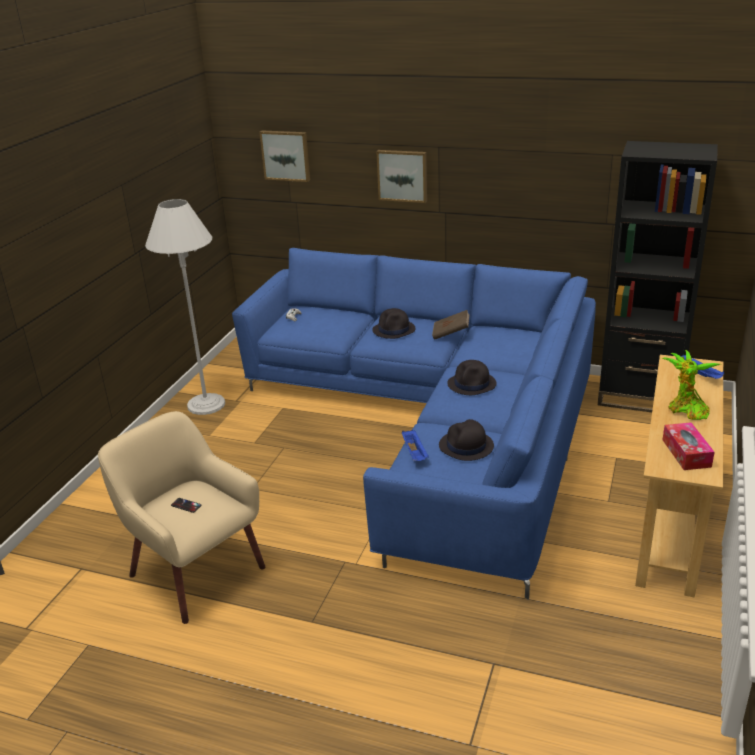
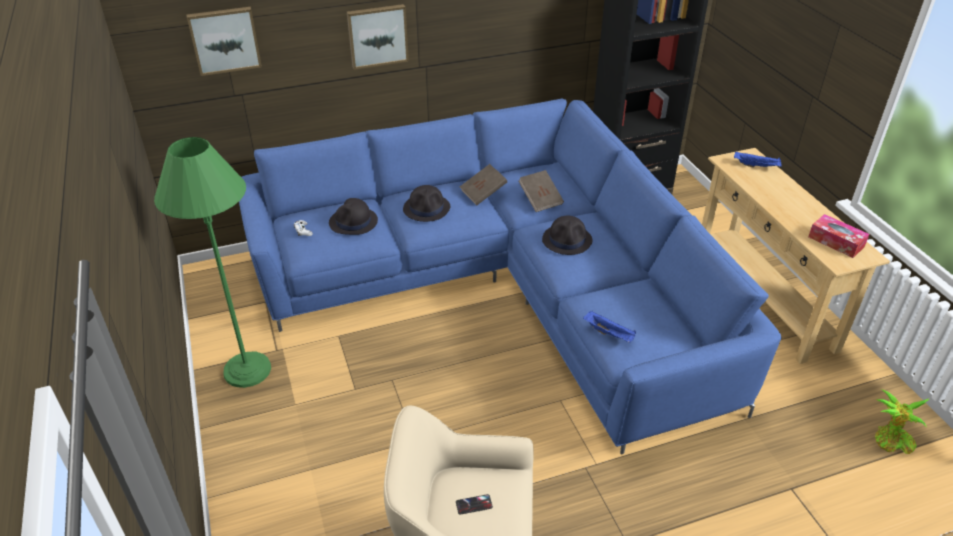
camera: 40 degrees left, 10 degrees up
white floor lamp [145,199,225,415] -> green floor lamp [154,137,271,388]
black hat [439,419,494,461] -> black hat moved to [329,198,378,235]
potted plant [662,350,720,420] -> potted plant moved to [875,389,929,454]
none -> brown book [519,170,564,212]

